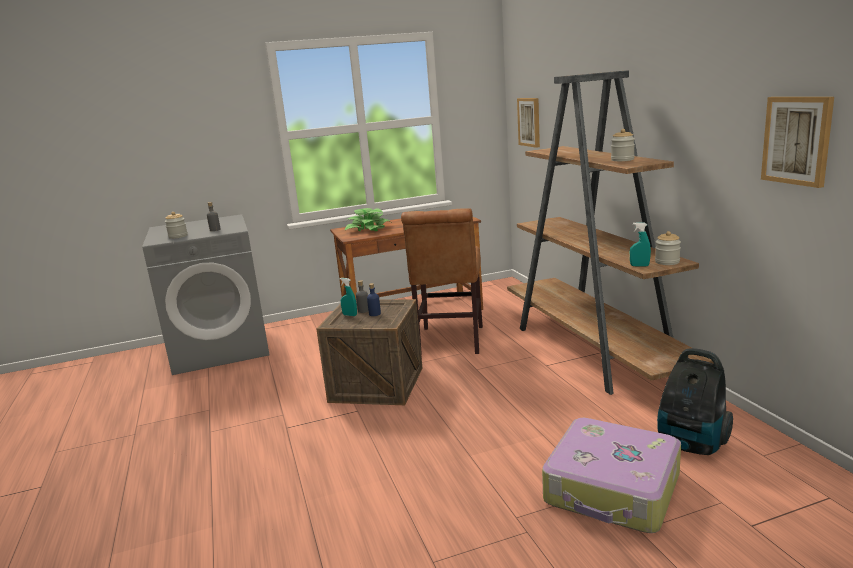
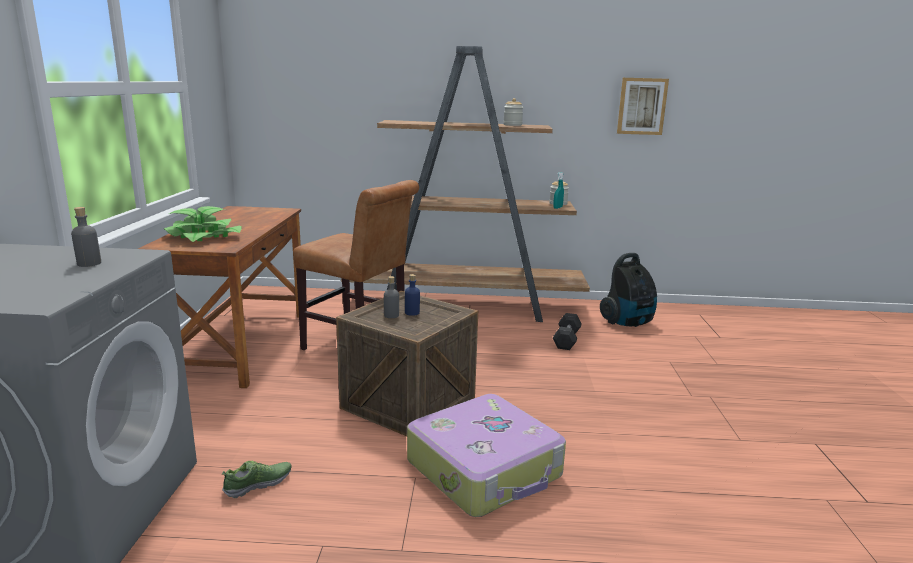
camera: 70 degrees left, 0 degrees up
jar [165,212,188,239] -> none
turquoise spray bottle [339,278,357,316] -> none
picture [517,98,540,148] -> none
suitcase [542,418,681,533] -> suitcase moved to [407,394,566,517]
none -> shoe [222,461,292,498]
none -> grey dumbbell [553,313,582,350]

